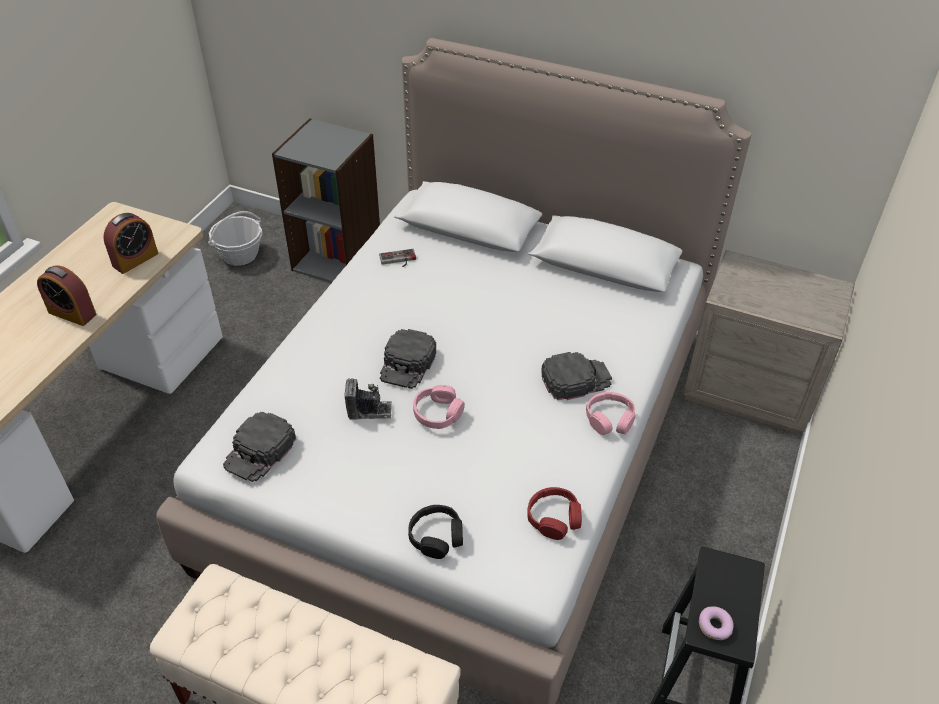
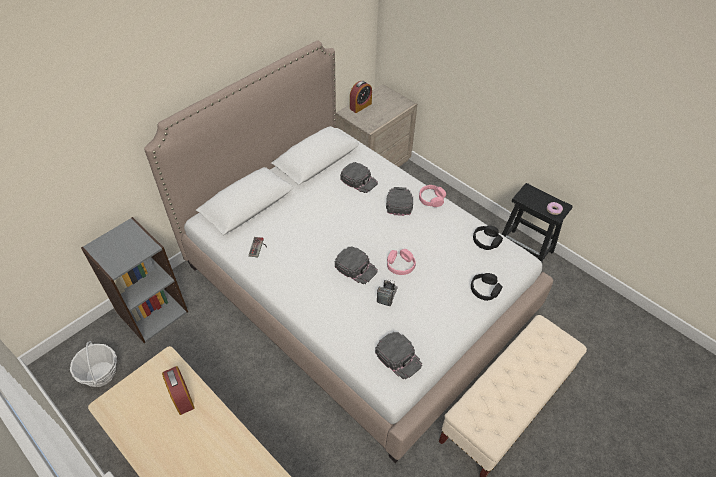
camera: 70 degrees left, 5 degrees up
alarm clock [37,265,96,326] -> alarm clock moved to [350,81,372,113]
red headphones [527,487,582,540] -> black headphones [473,225,503,250]
none -> black cap [340,162,378,193]

